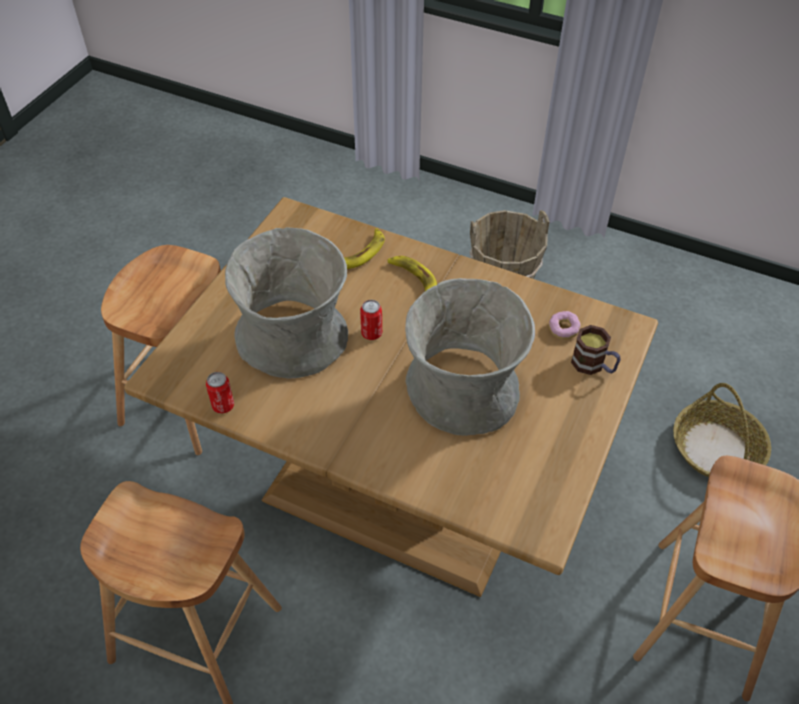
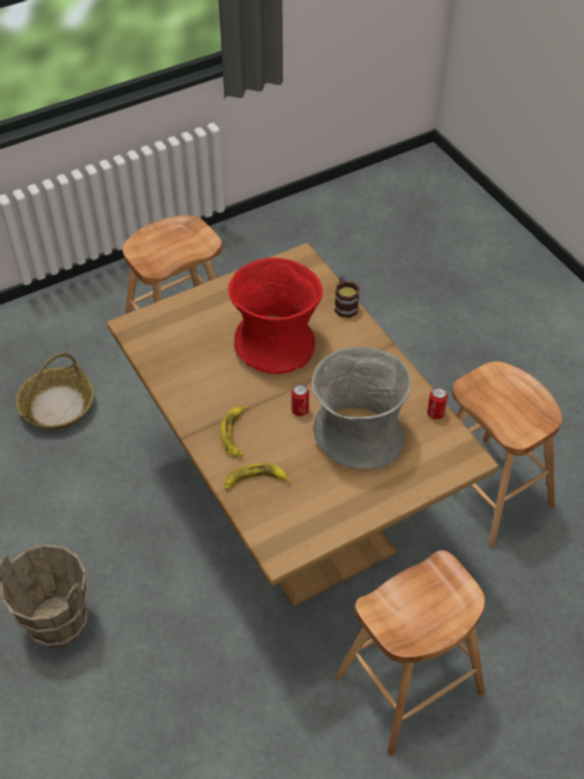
camera: 145 degrees left, 0 degrees up
grey vase [405,278,535,436] -> red vase [228,258,323,374]
donut [549,311,581,340] -> none
mug [571,325,621,375] -> mug moved to [335,276,360,318]

